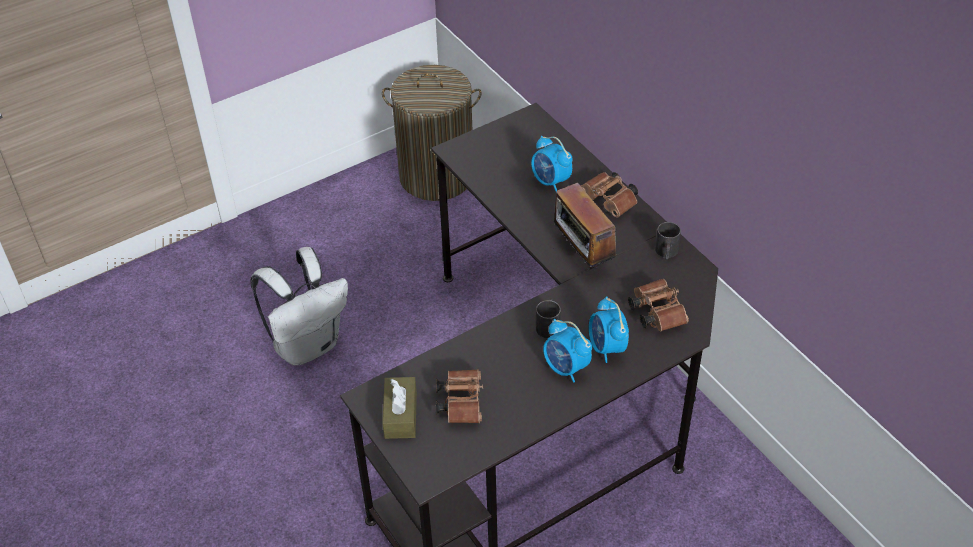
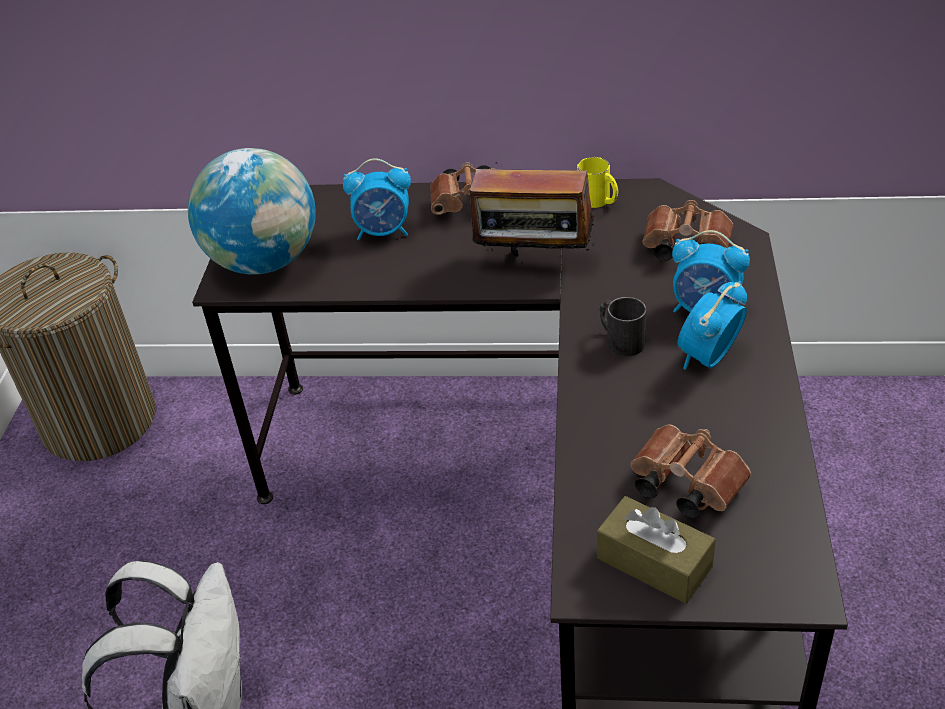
camera: 50 degrees left, 5 degrees down
alarm clock [543,319,592,383] -> alarm clock turned 135 degrees clockwise [678,281,747,370]
black mug [655,222,681,260] -> yellow mug [577,157,618,208]
none -> globe [188,148,316,275]

